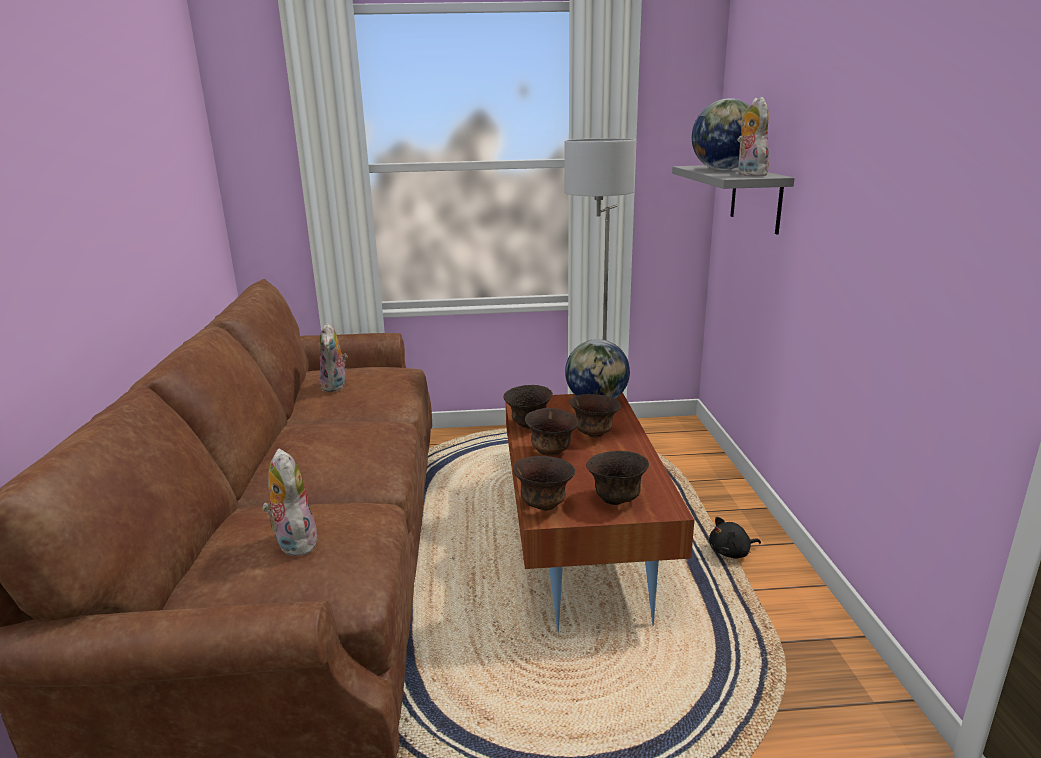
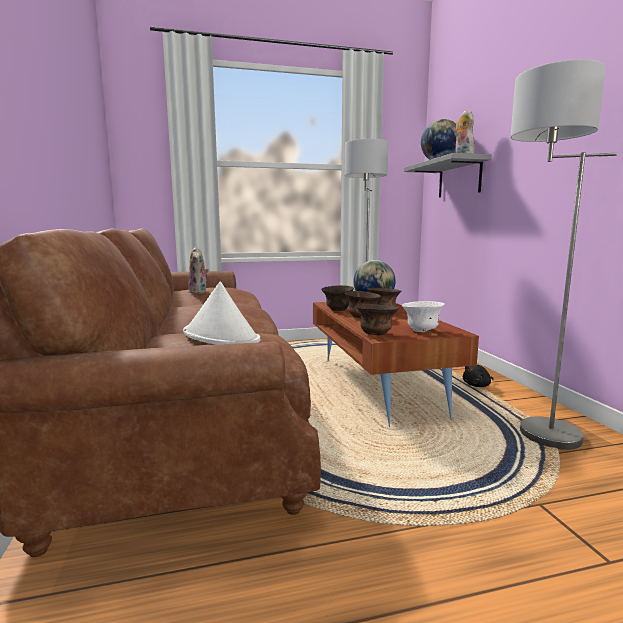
camera: 10 degrees left, 10 degrees down
plush toy [262,448,318,556] -> white hat [183,282,260,344]
brown bowl [586,451,649,505] -> white bowl [402,301,445,332]
none -> grey floor lamp [511,59,617,450]

